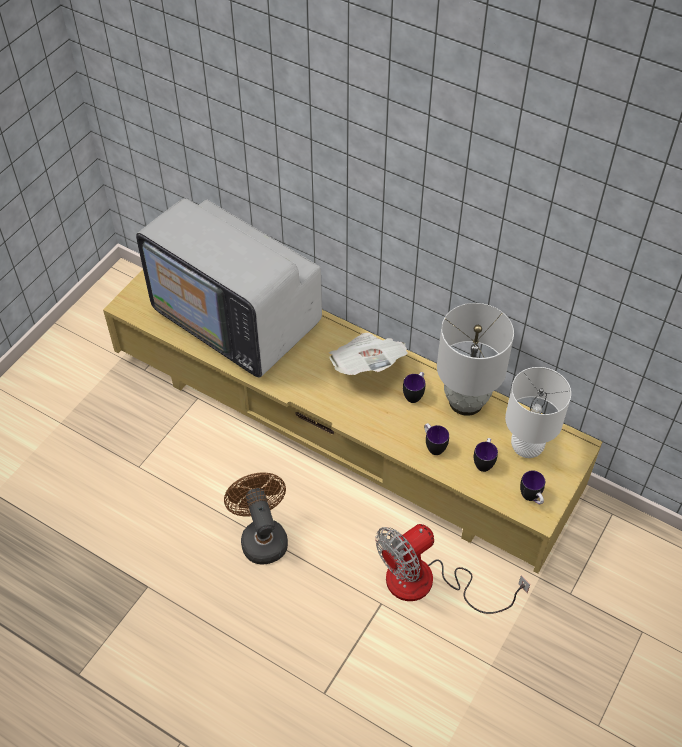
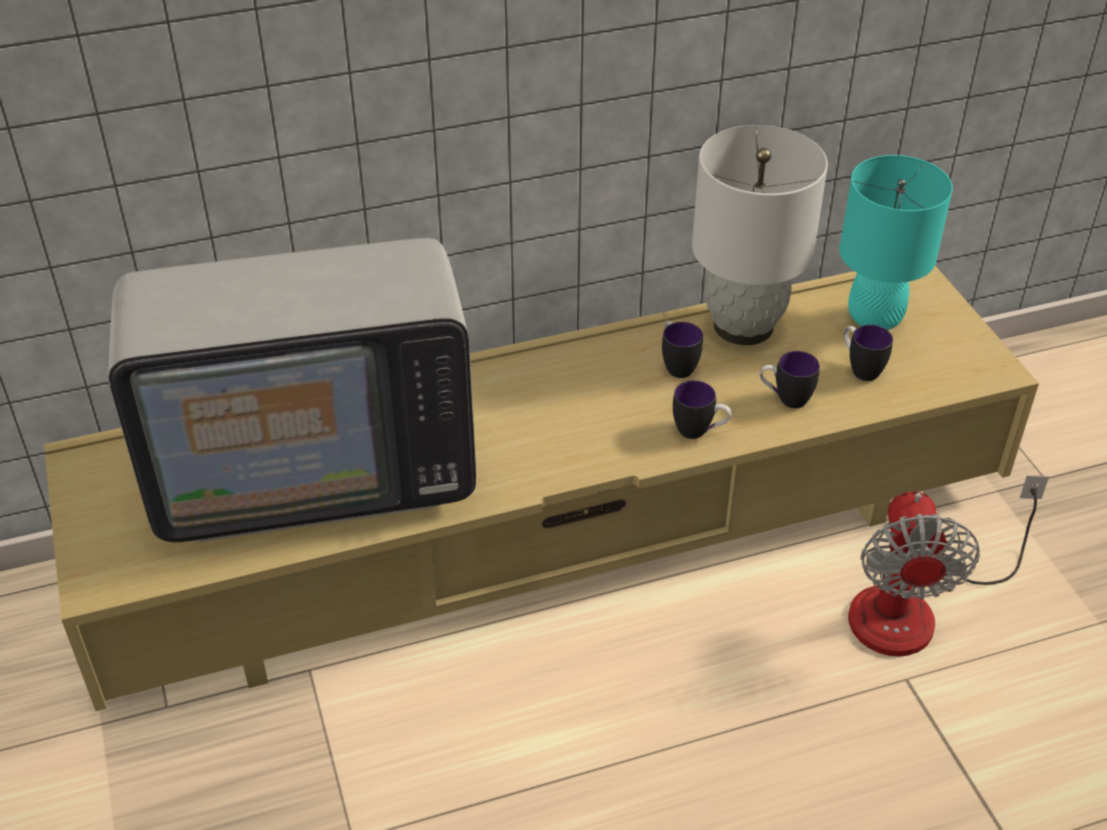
camera: 50 degrees left, 10 degrees down
brown fan [224,472,288,565] -> none
newspaper [329,332,408,375] -> none
white table lamp [505,367,571,458] -> turquoise table lamp [839,155,953,330]
mug [520,470,545,504] -> mug moved to [673,380,731,439]

